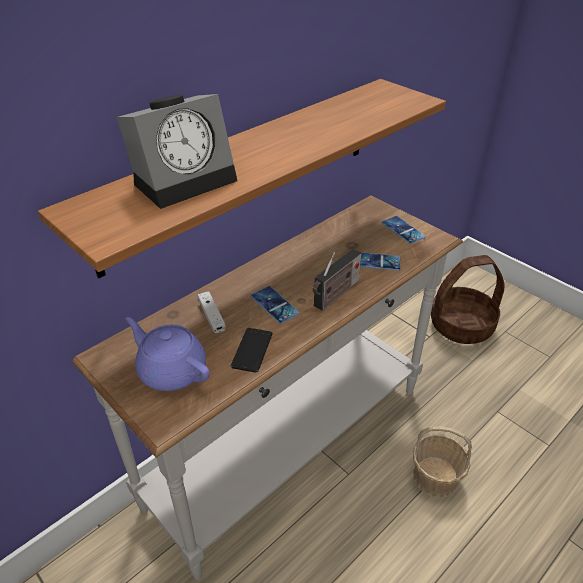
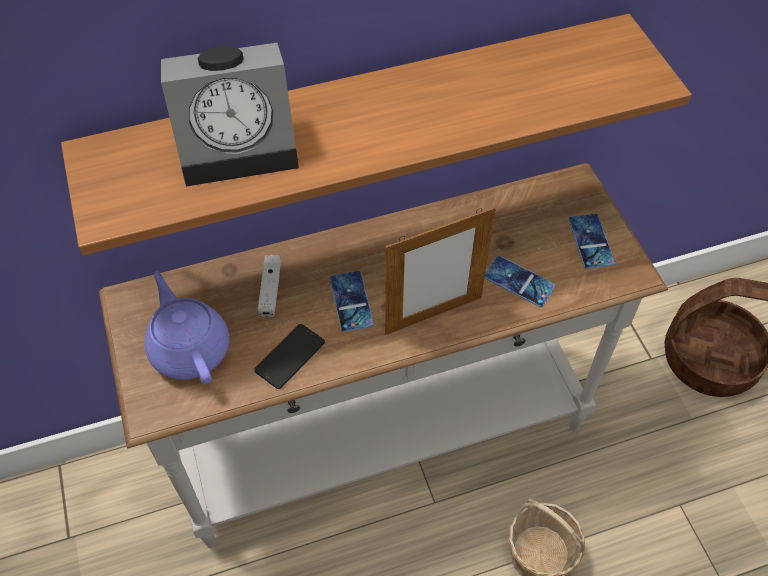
camera: 25 degrees right, 15 degrees up
radio [313,249,362,311] -> picture frame [385,207,496,335]

